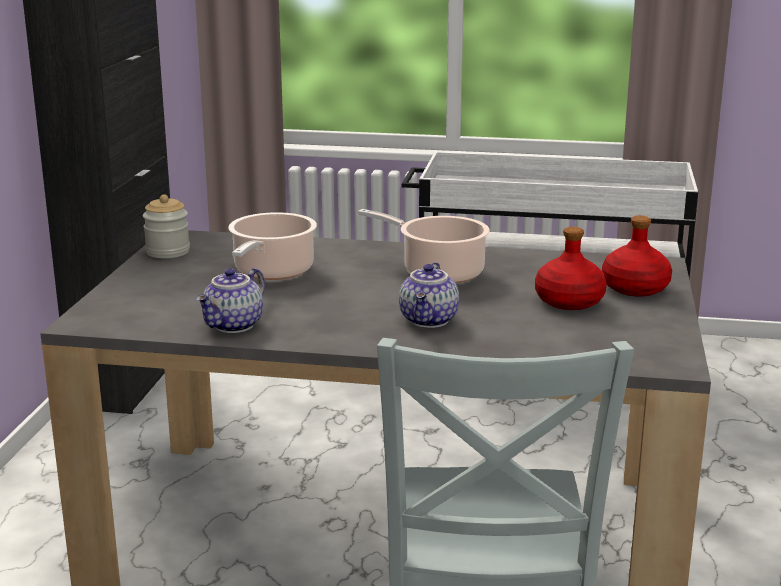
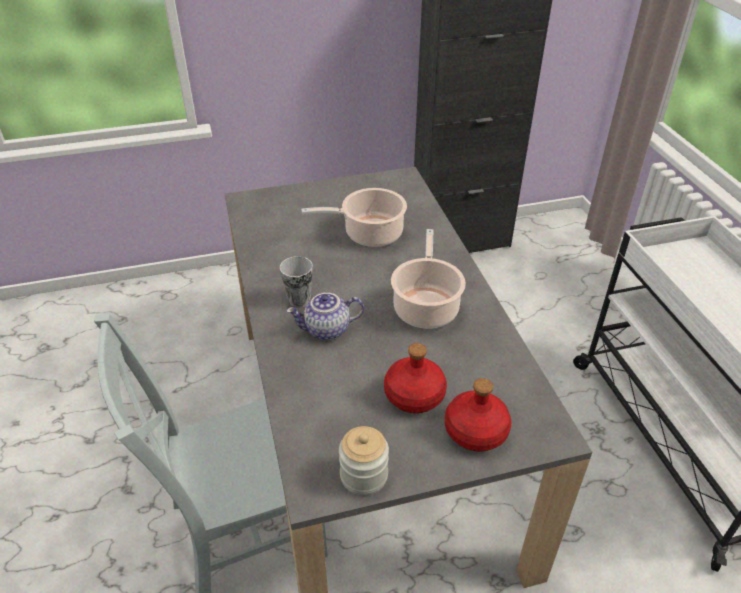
camera: 65 degrees right, 20 degrees up
jar [143,195,190,258] -> jar moved to [339,426,389,496]
teapot [196,268,265,333] -> none
none -> cup [280,256,313,308]

